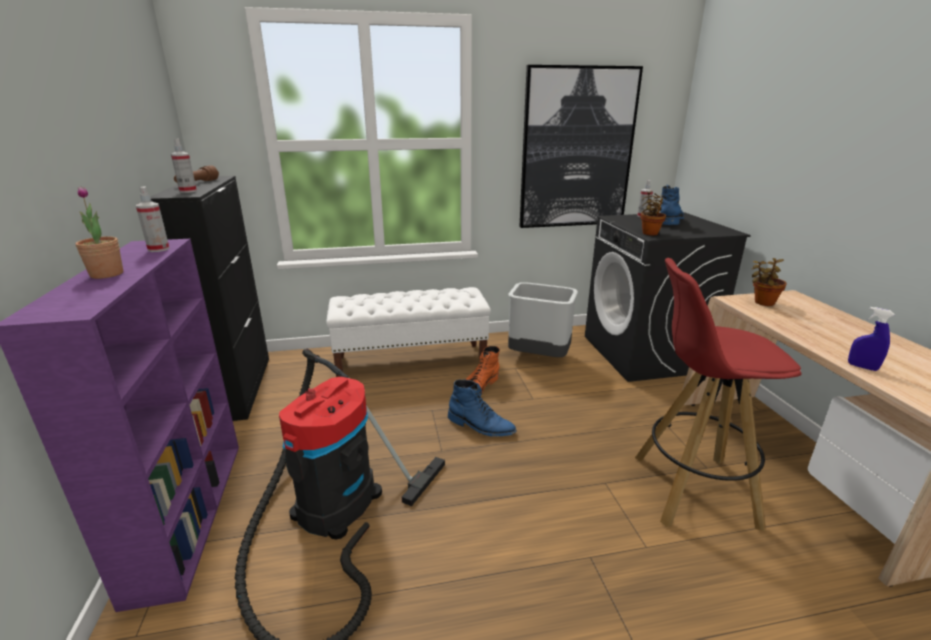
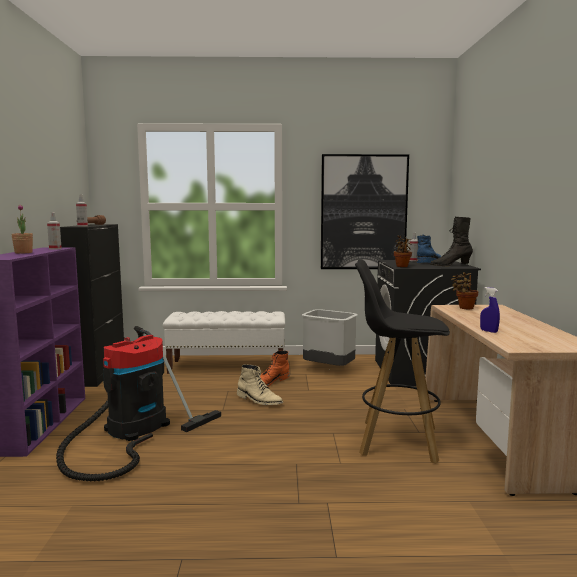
camera: 10 degrees right, 15 degrees down
blue boot [448,379,517,437] -> beige boot [237,364,283,405]
red stool [635,258,802,531] -> black stool [355,259,450,463]
none -> black boot [430,217,473,266]

